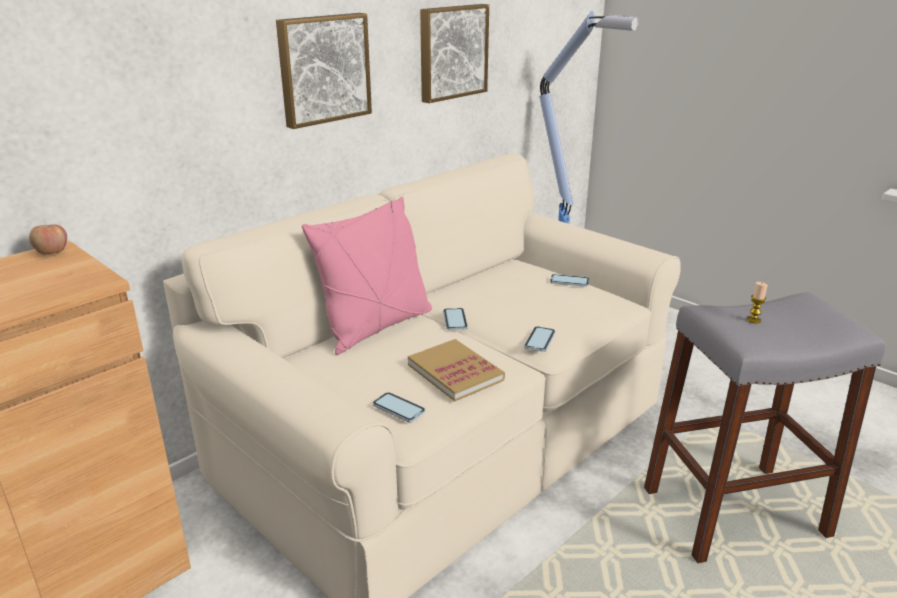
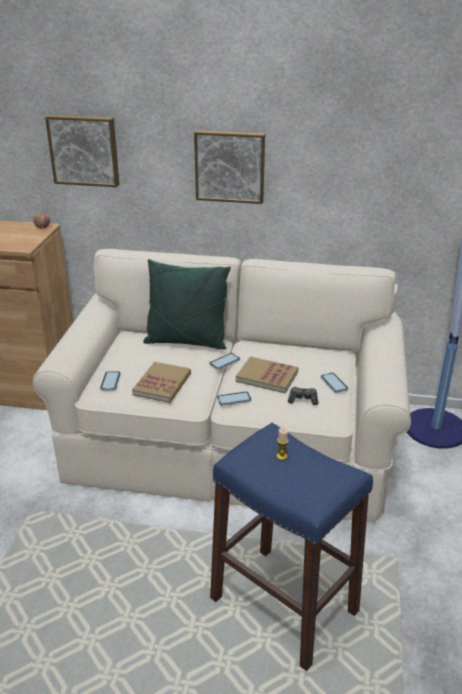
camera: 55 degrees right, 5 degrees up
pink pillow [302,196,432,355] -> green pillow [143,259,231,350]
picture [420,4,489,103] -> picture moved to [45,115,120,187]
grey stool [644,292,886,563] -> blue stool [210,423,373,671]
none -> book [236,356,298,393]
none -> game controller [288,387,319,405]

